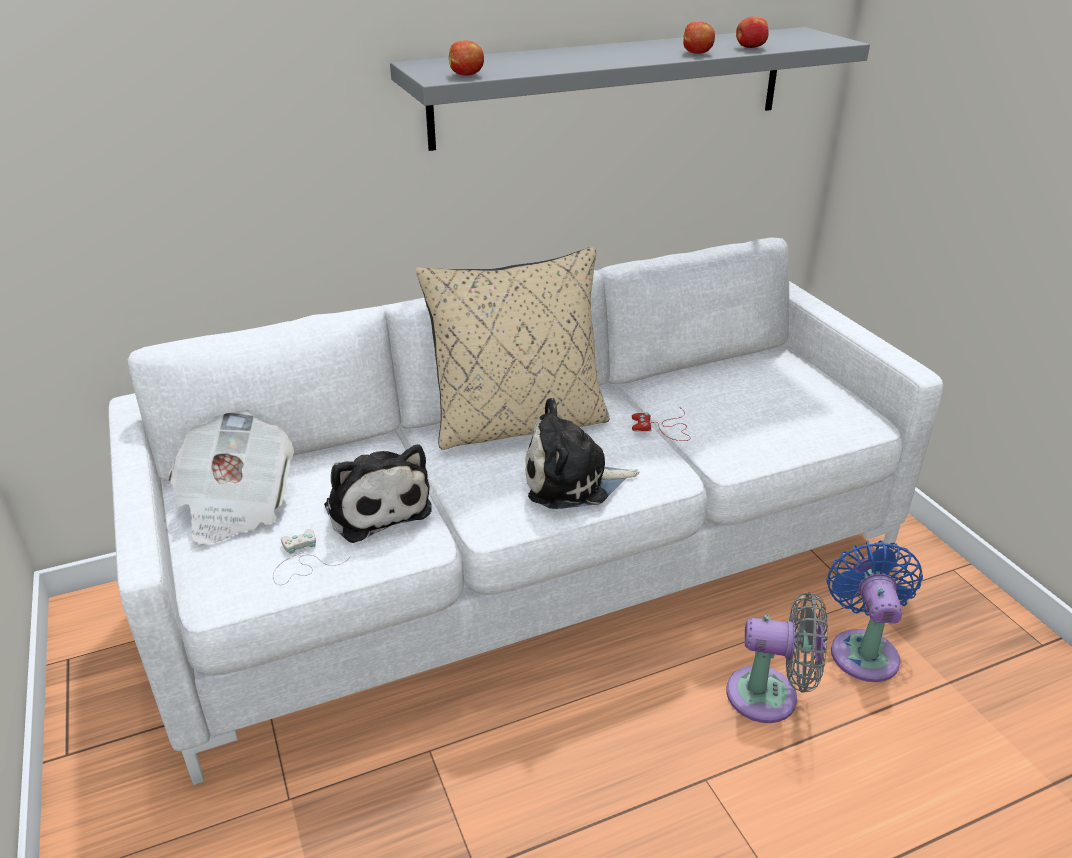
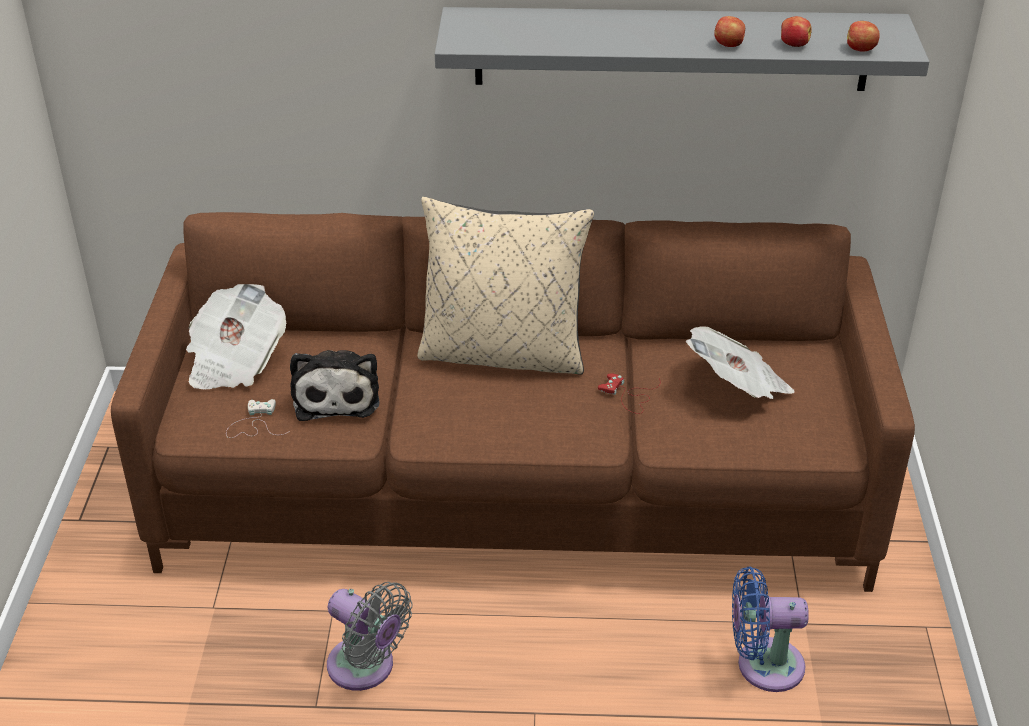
camera: 25 degrees right, 5 degrees up
white sofa [108,238,943,785] -> brown sofa [111,212,915,592]
apple [449,40,484,76] -> apple moved to [847,21,880,52]
plush toy [526,398,639,509] -> none
grey fan [726,592,828,723] -> grey fan moved to [327,582,413,691]
blue fan [827,540,923,682] -> blue fan turned 120 degrees counterclockwise [732,567,809,692]
none -> newspaper [686,326,794,399]

